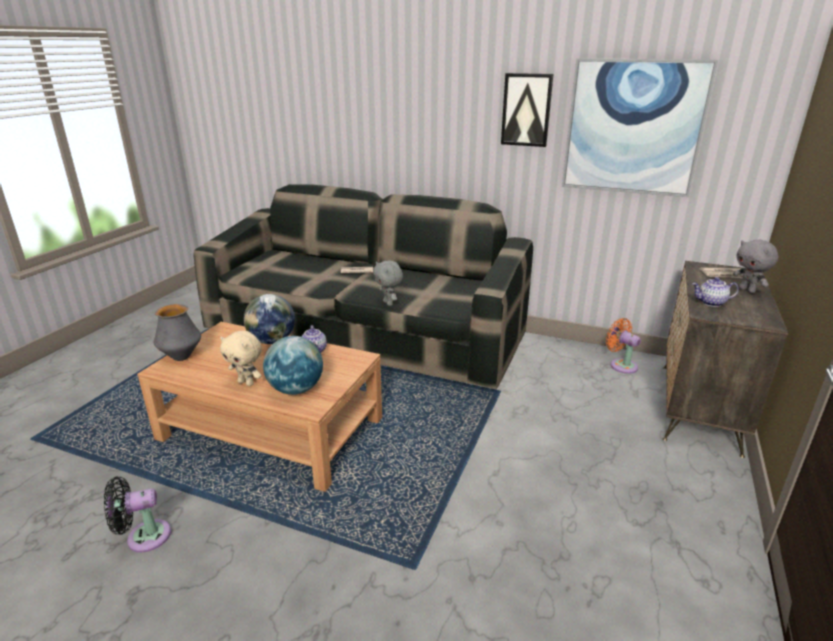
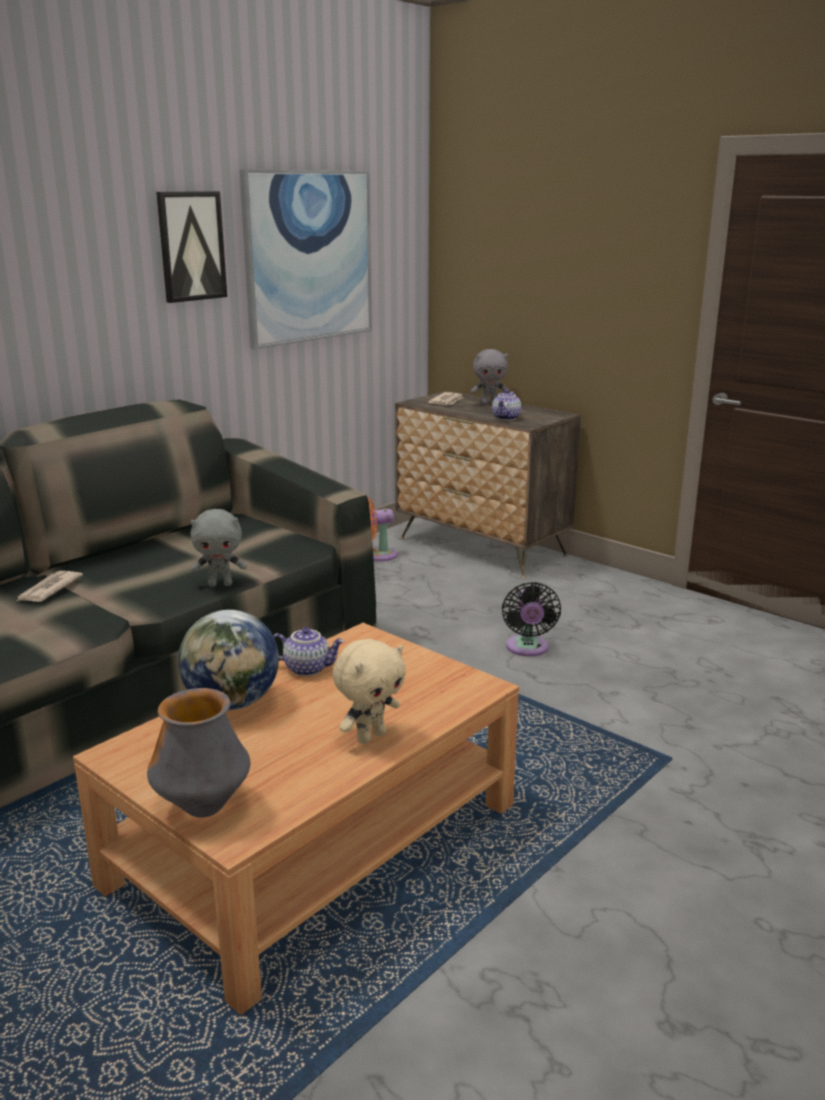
camera: 70 degrees left, 5 degrees down
black fan [104,477,171,552] -> black fan moved to [502,582,561,656]
globe [263,336,323,395] -> none

